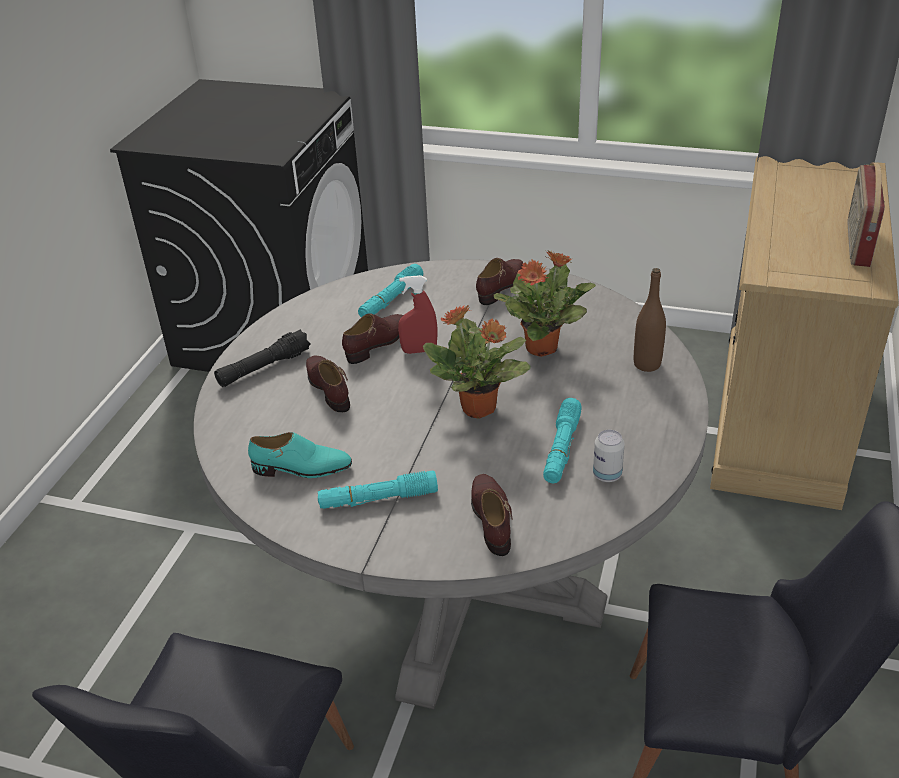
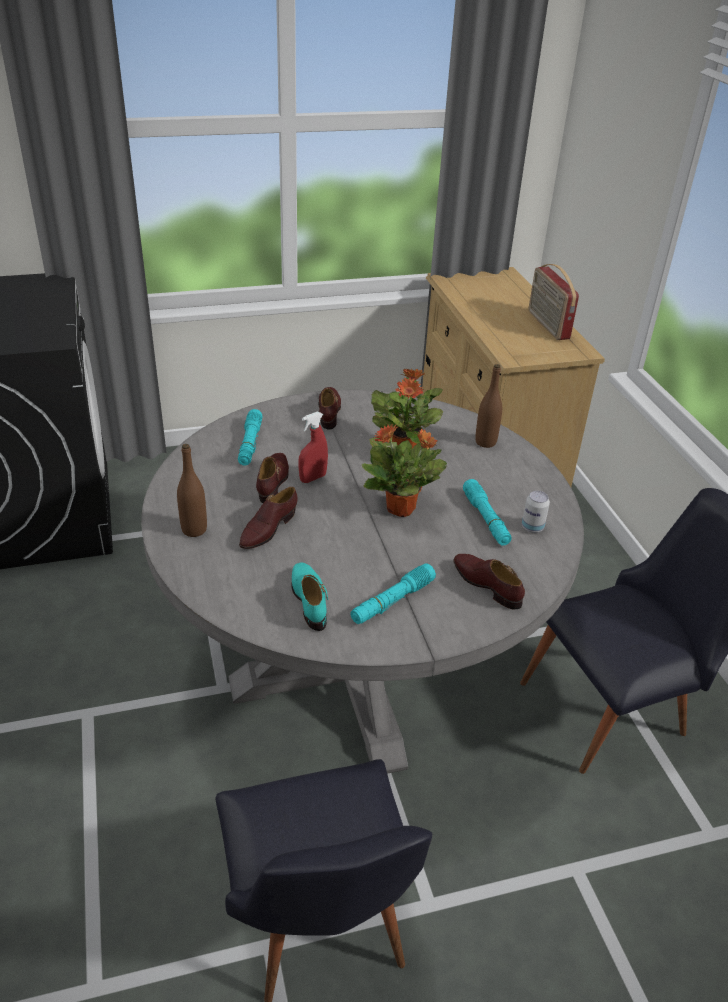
camera: 35 degrees left, 0 degrees up
black flashlight [214,329,311,387] -> brown bottle [177,444,207,537]
turquoise shoe [248,432,352,478] -> turquoise shoe turned 75 degrees counterclockwise [291,562,328,631]
brown shoe [306,356,350,412] -> brown shoe turned 90 degrees counterclockwise [239,487,298,549]

